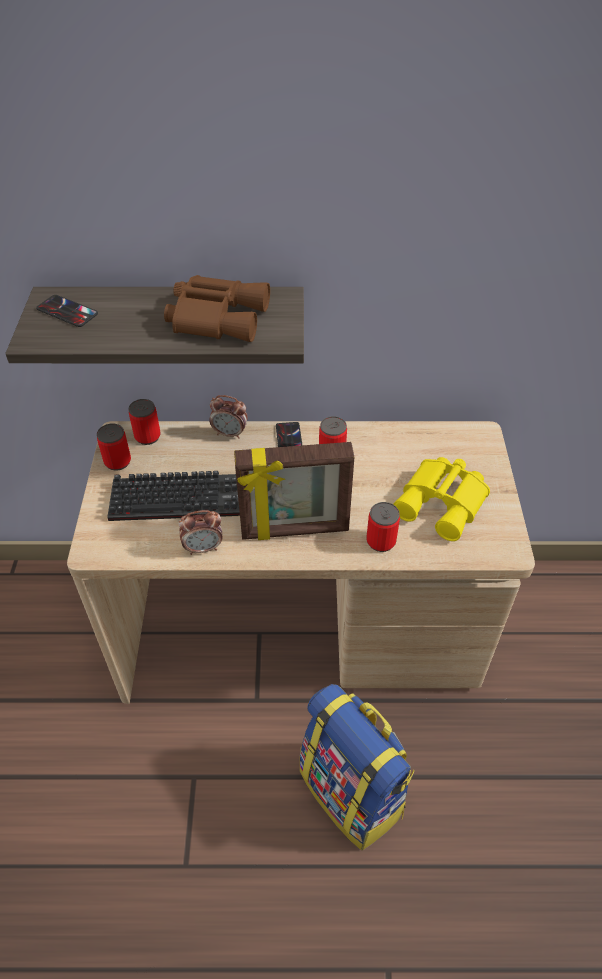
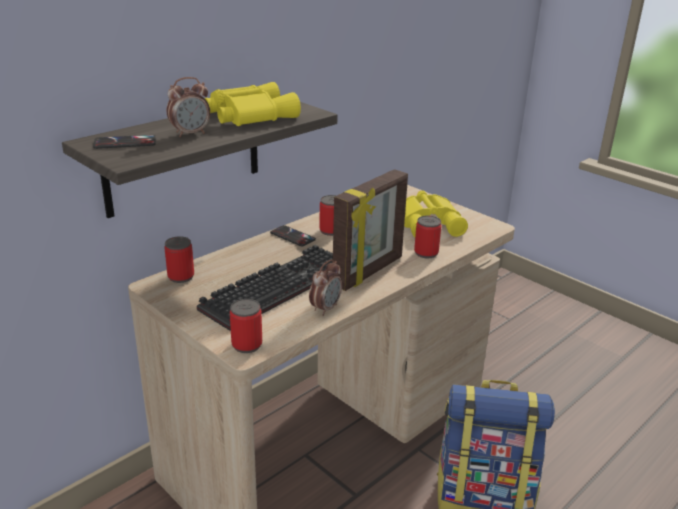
camera: 45 degrees left, 20 degrees down
can [97,423,131,471] -> can moved to [230,299,262,353]
brown binoculars [164,275,270,342] -> yellow binoculars [205,82,301,126]
alarm clock [209,395,248,439] -> alarm clock moved to [166,77,210,137]

